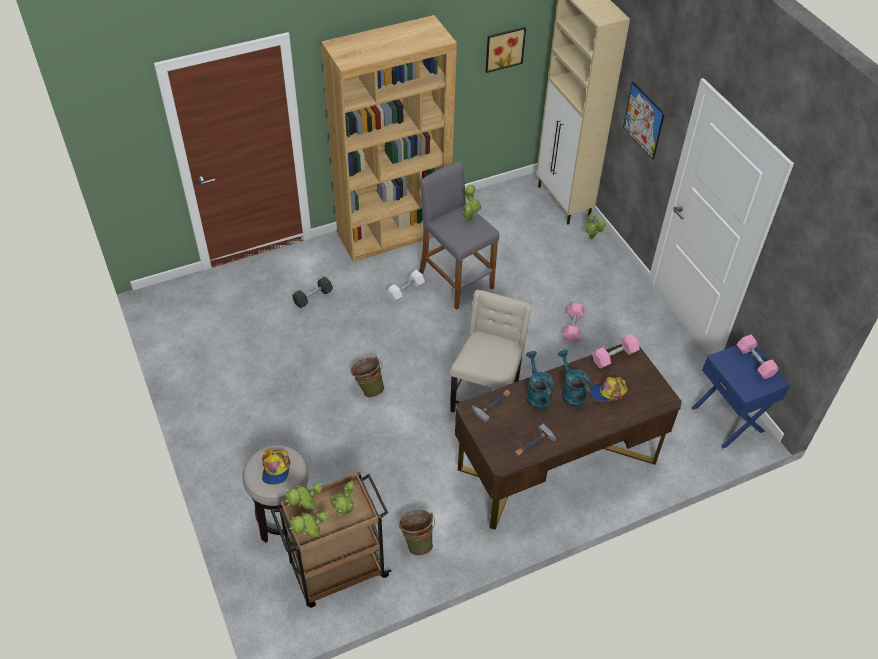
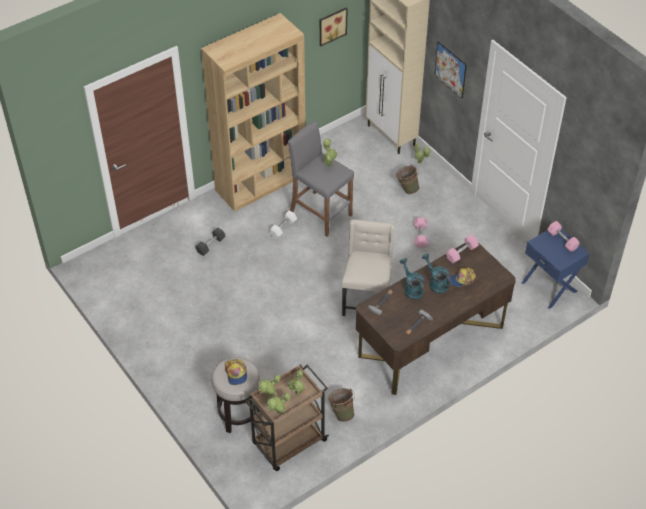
camera: 10 degrees left, 0 degrees up
green bucket [351,356,384,397] -> green bucket moved to [396,164,420,194]

